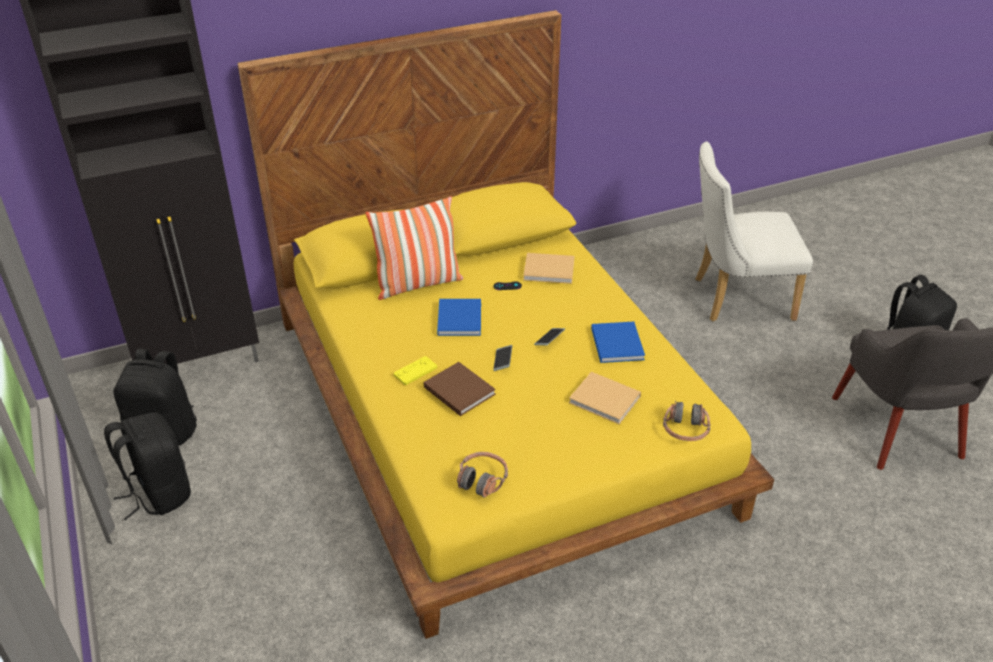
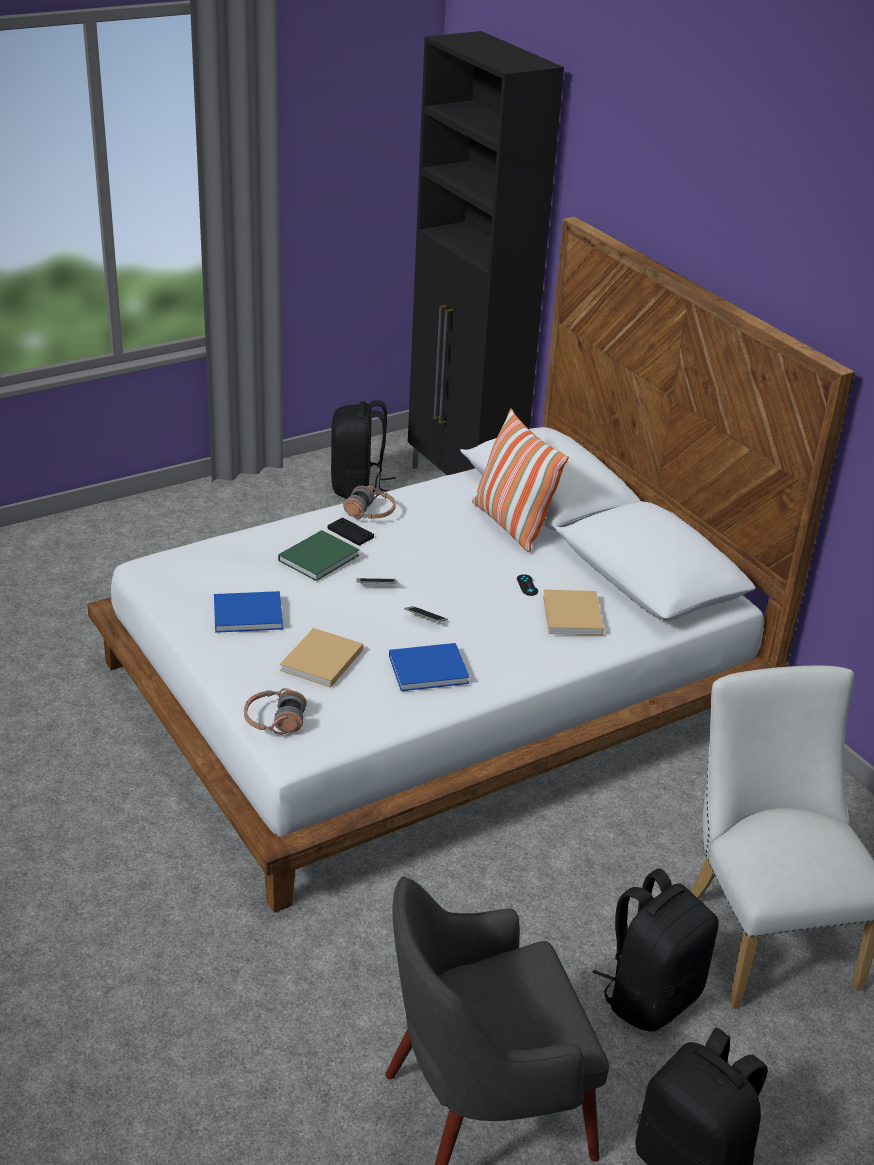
camera: 80 degrees right, 5 degrees down
black backpack [104,412,191,520] -> black backpack moved to [592,868,719,1032]
yellow bed [237,10,774,639] -> white bed [87,217,855,913]
yellow game controller [394,356,437,385] -> black game controller [328,518,374,545]
brown book [423,362,496,416] -> green book [278,530,359,581]
blue book [437,299,481,336] -> blue book moved to [214,591,283,633]
headphones [457,452,508,498] -> headphones moved to [343,486,396,519]

